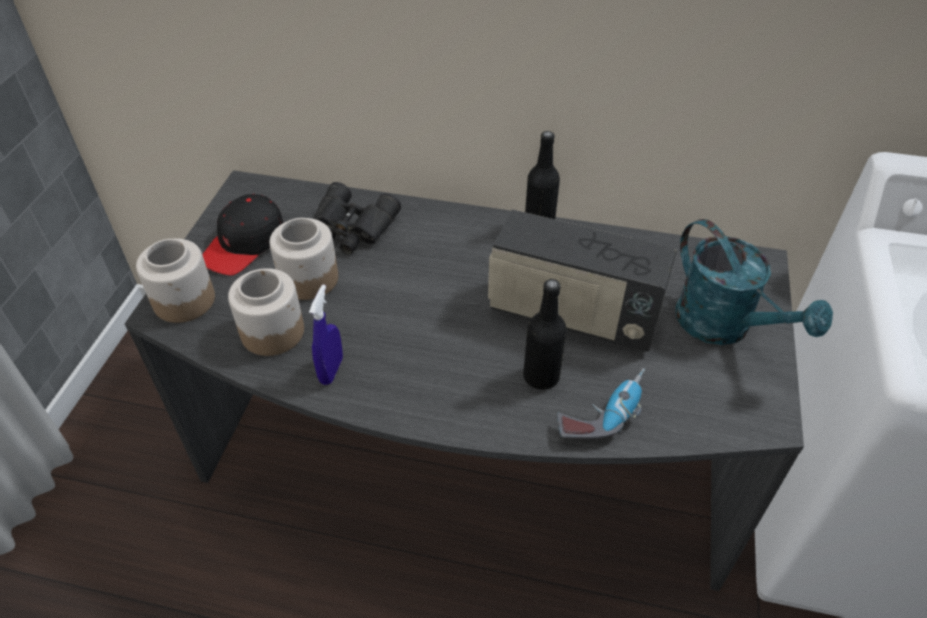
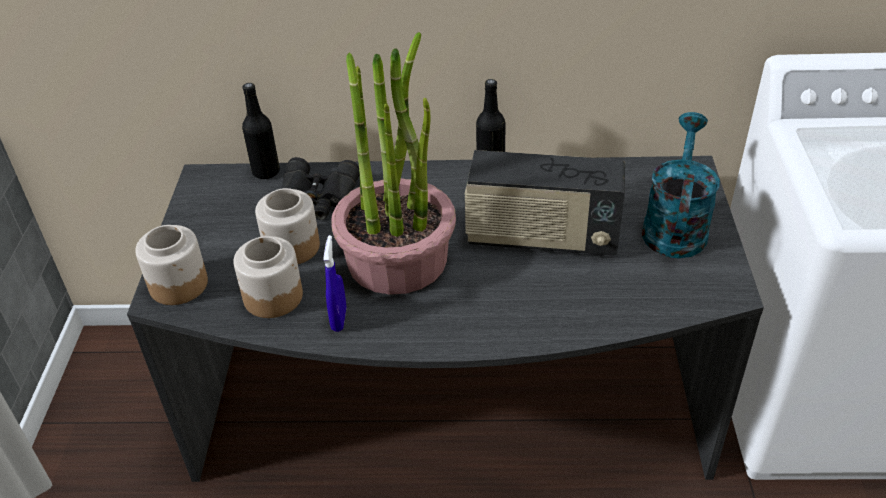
camera: 10 degrees left, 5 degrees down
black cap [202,194,284,275] -> none
black bottle [523,279,567,390] -> black bottle moved to [242,83,280,179]
power drill [557,368,645,439] -> none
turquoise watering can [676,219,833,345] -> turquoise watering can turned 120 degrees counterclockwise [642,112,720,258]
none -> potted plant [331,32,456,295]

